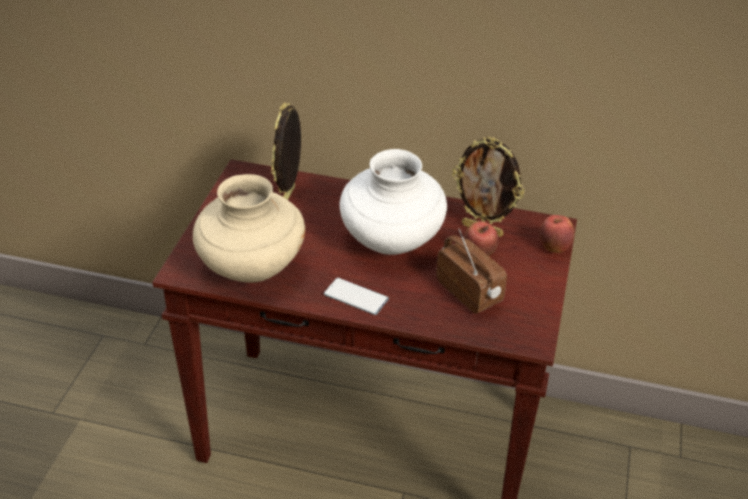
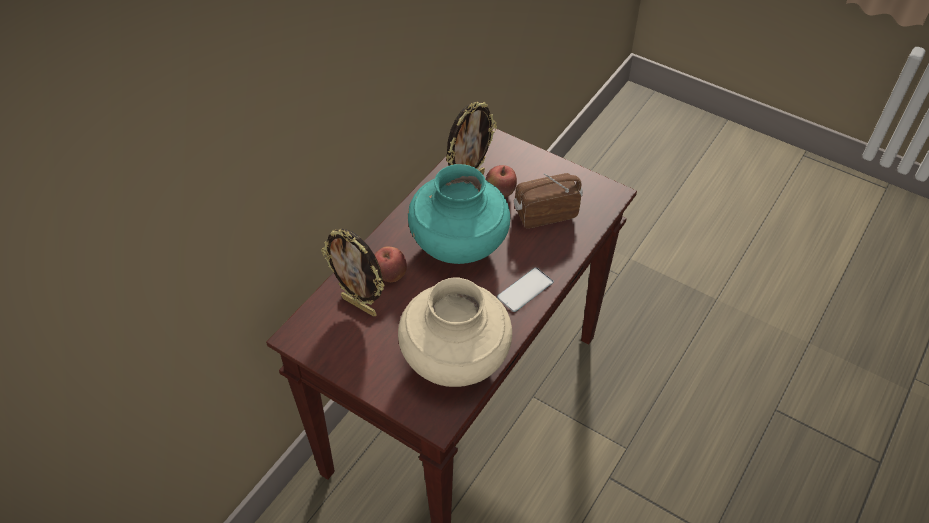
camera: 70 degrees left, 10 degrees up
white vase [340,149,447,255] -> turquoise vase [408,164,510,264]
apple [539,215,574,253] -> apple moved to [374,246,407,282]

